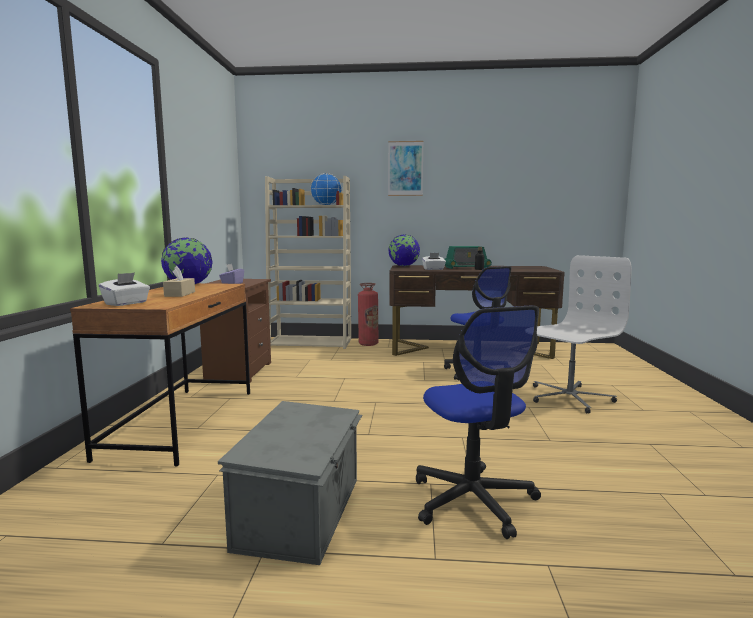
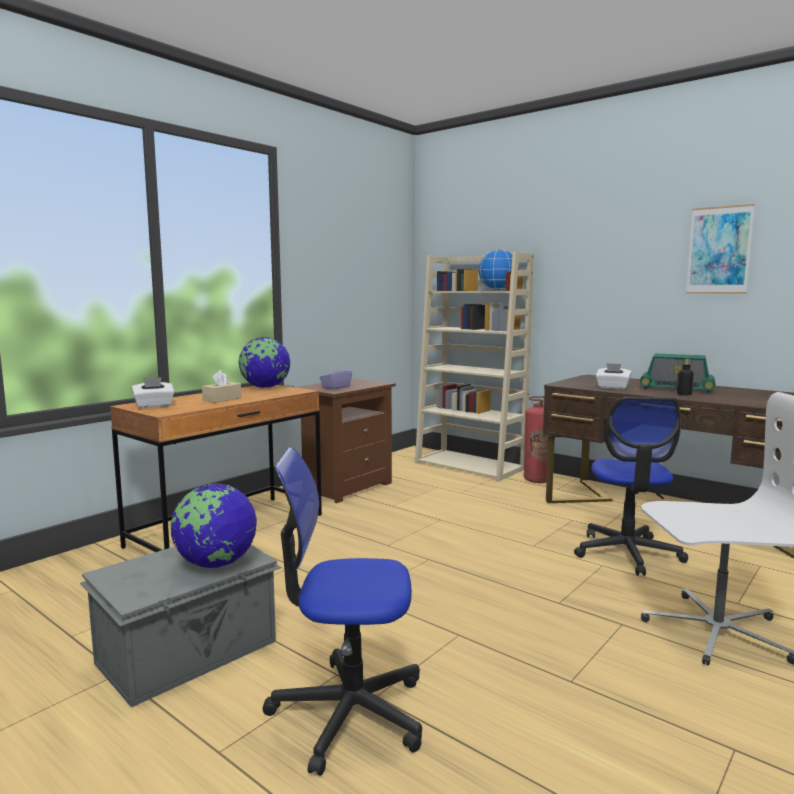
camera: 35 degrees right, 0 degrees up
picture [388,141,423,196] -> picture moved to [686,204,755,294]
globe [388,234,420,266] -> globe moved to [171,483,257,568]
office chair [416,305,541,539] -> office chair turned 75 degrees clockwise [262,448,422,776]

